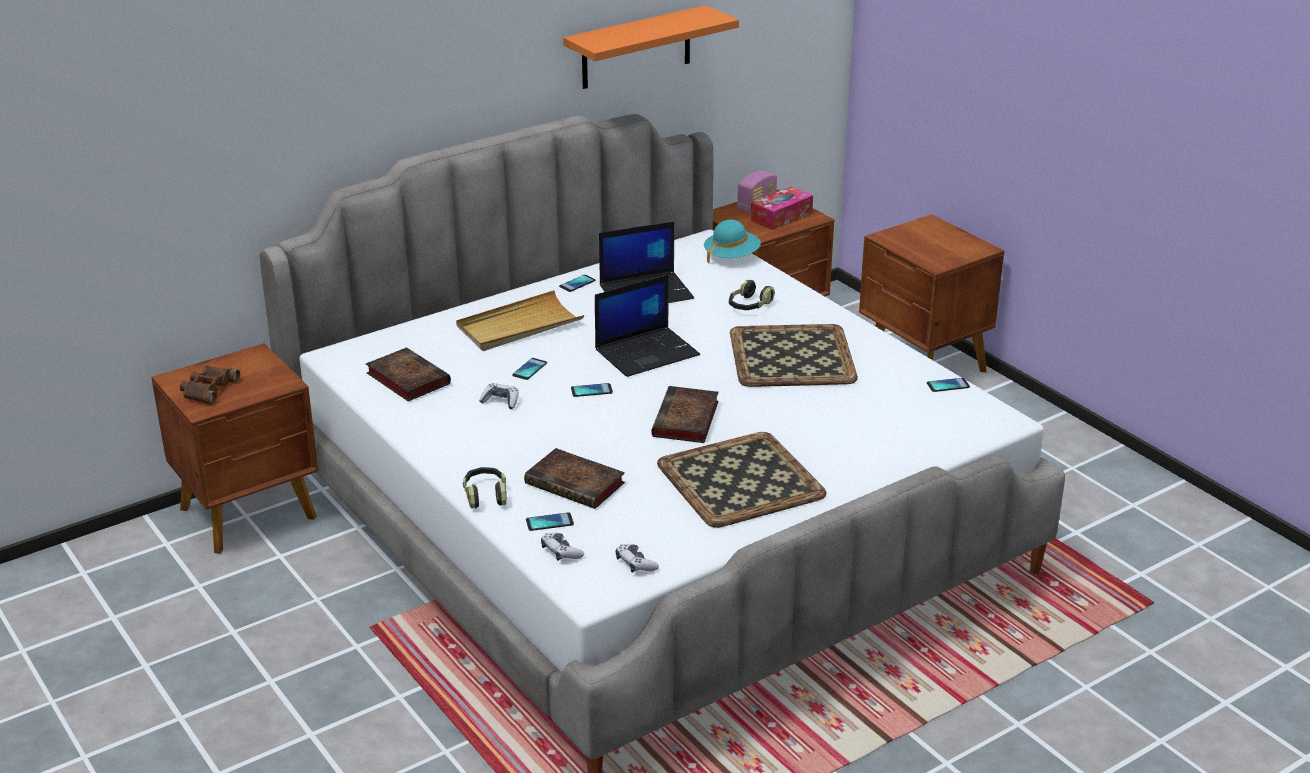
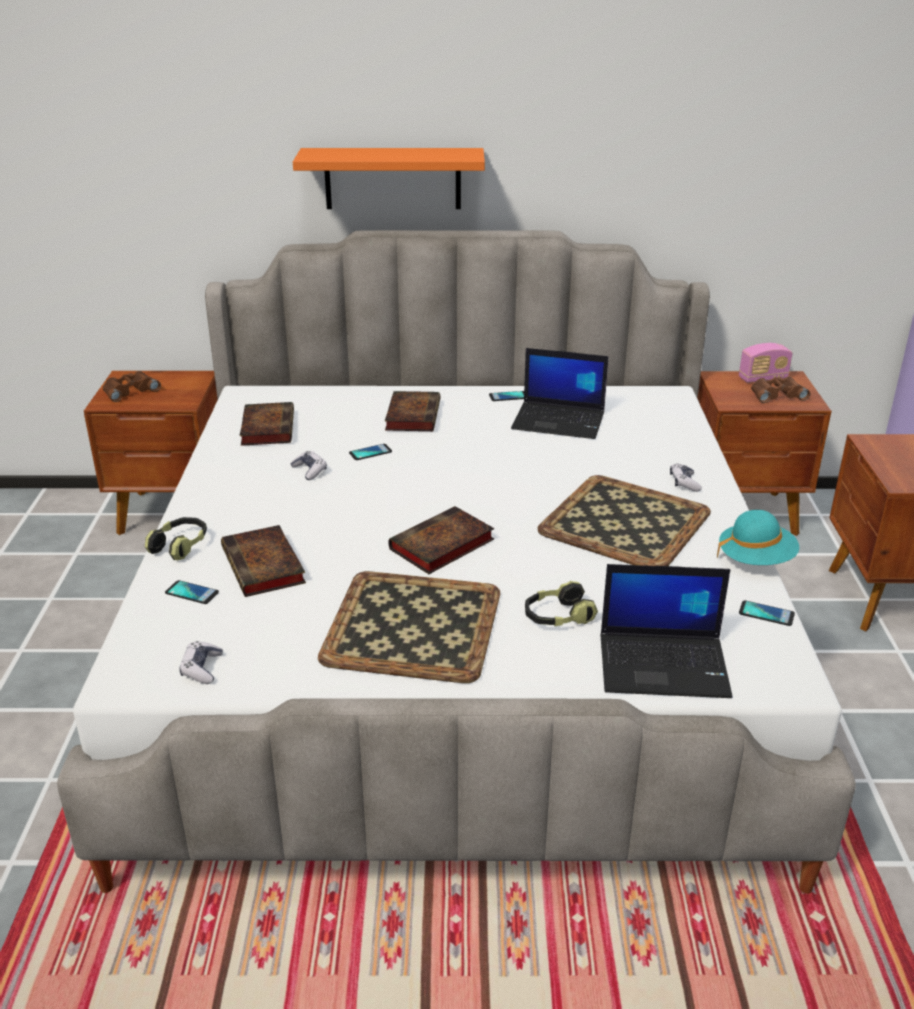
camera: 35 degrees right, 0 degrees up
beige tray [456,290,584,351] -> book [385,391,440,431]
game controller [541,532,584,561] -> game controller moved to [670,463,702,492]
orange shelf [563,5,739,89] -> orange shelf moved to [293,148,485,209]
phone [571,383,613,397] -> none
laptop [595,275,700,377] -> laptop moved to [600,564,732,698]
turquoise hat [704,220,761,264] -> turquoise hat moved to [717,510,799,565]
headphones [729,280,775,310] -> headphones moved to [525,581,598,626]
tissue box [751,186,813,230] -> brown binoculars [751,376,810,403]

